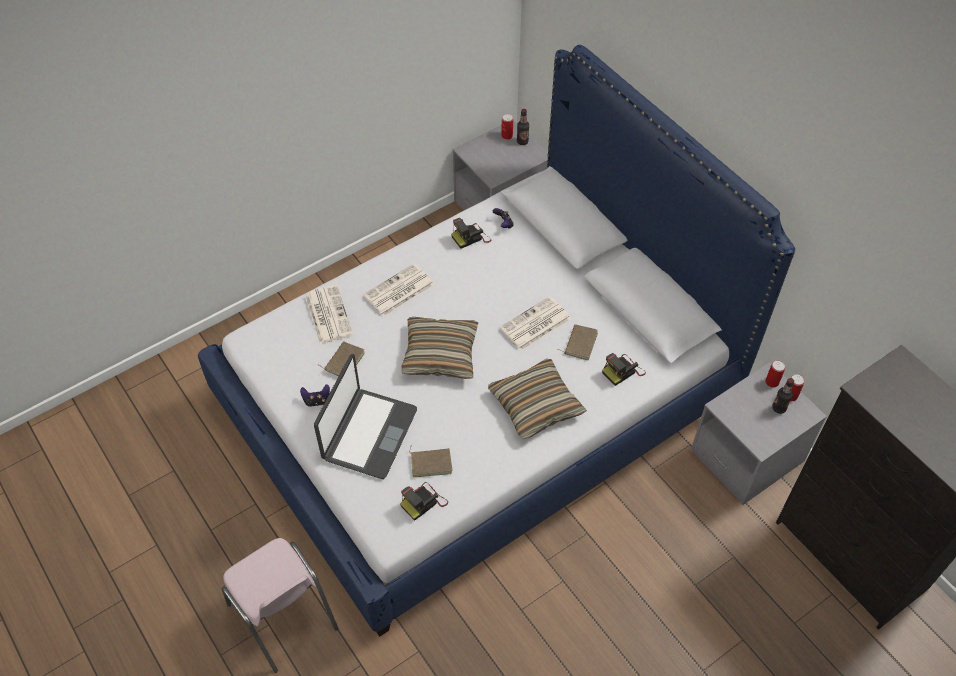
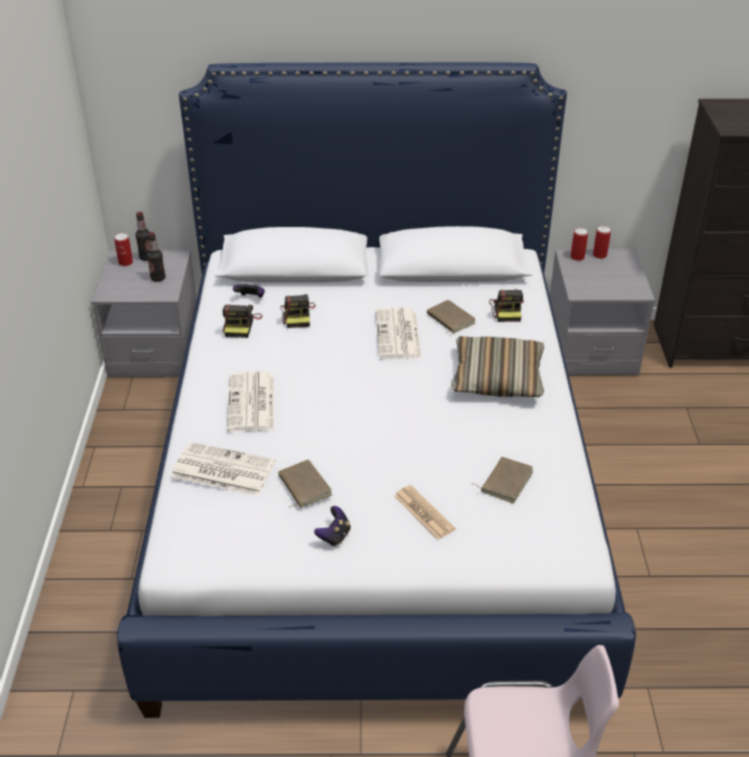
camera: 55 degrees left, 15 degrees down
laptop [314,354,417,479] -> newspaper [394,485,455,539]
camera [400,482,448,521] -> camera moved to [281,294,316,328]
pillow [402,317,478,379] -> none
bottle [772,378,794,414] -> bottle moved to [147,232,166,282]

